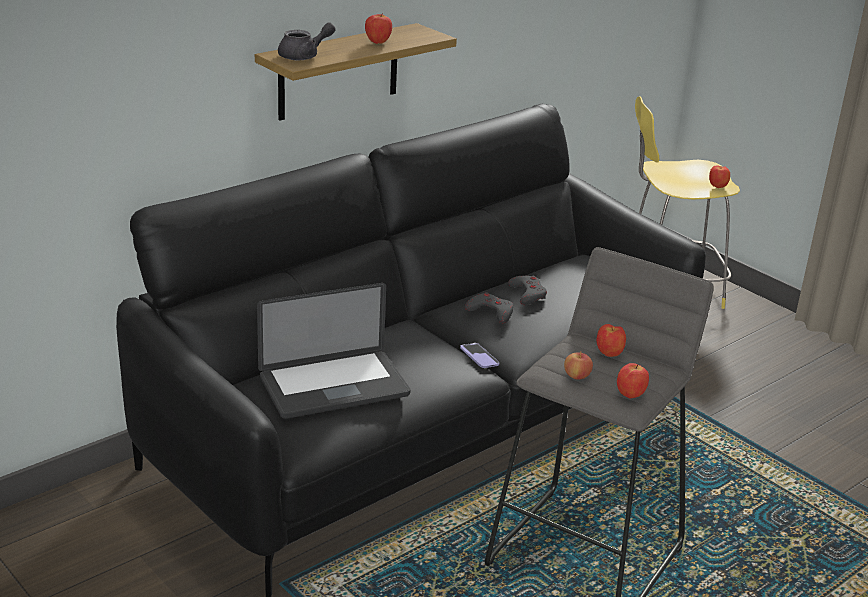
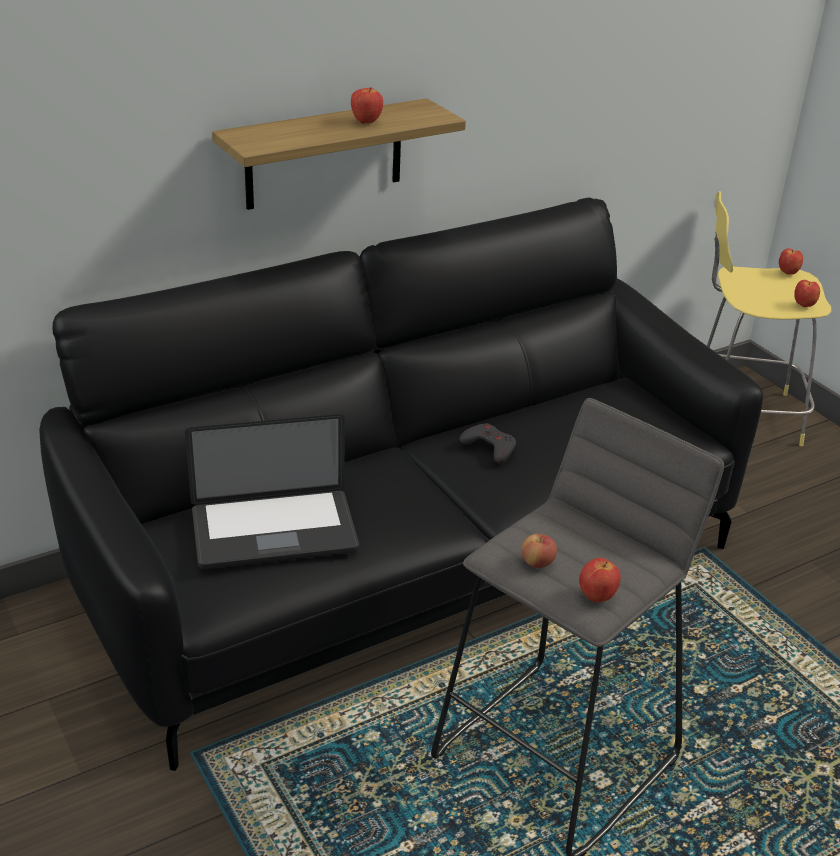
camera: 10 degrees right, 5 degrees up
grey teapot [278,22,336,61] -> none
phone [460,343,499,368] -> none
grey game controller [508,276,547,305] -> none
apple [596,324,626,357] -> apple moved to [779,248,803,275]

